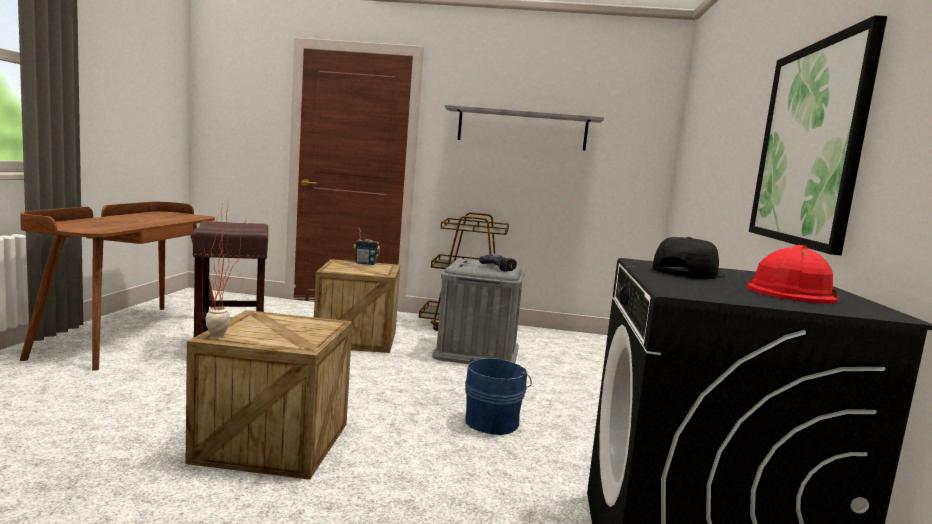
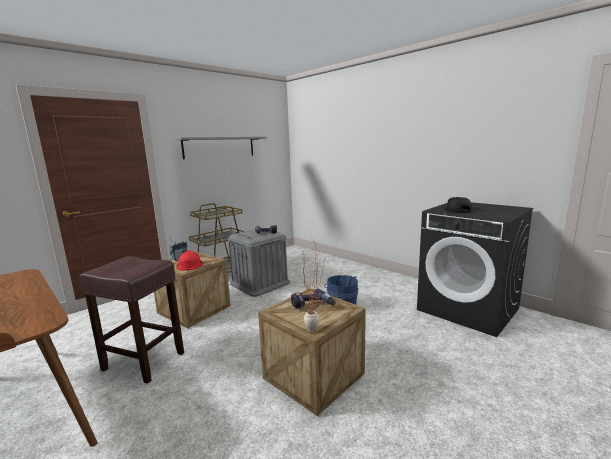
camera: 50 degrees left, 5 degrees up
red hard hat [746,245,839,304] -> red hard hat moved to [176,250,203,271]
picture [749,15,887,255] -> none
none -> power drill [291,289,336,308]

